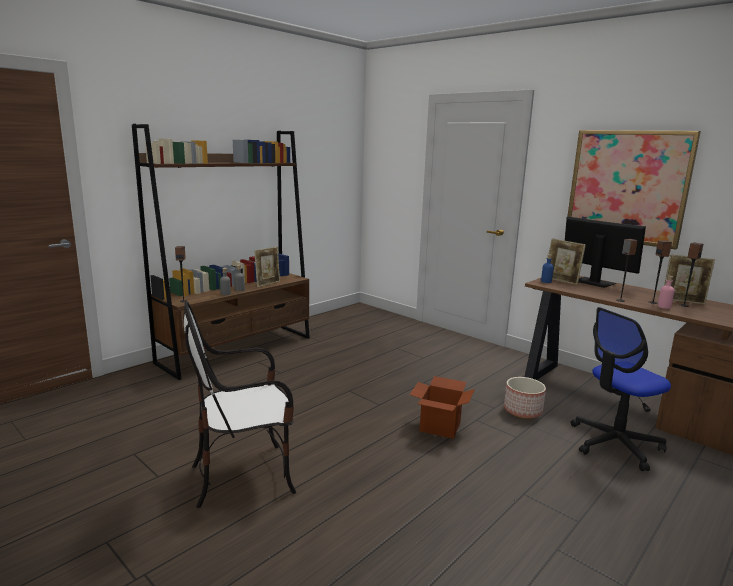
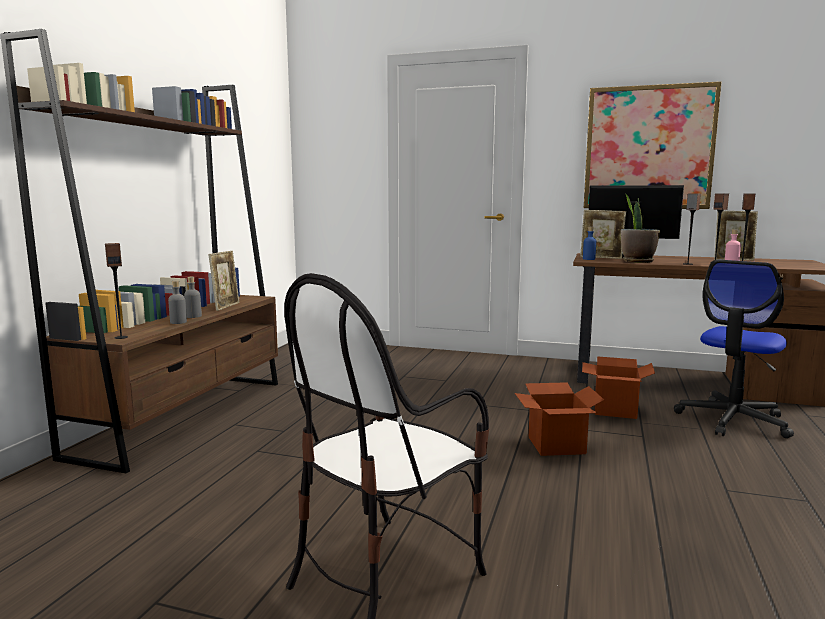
camera: 25 degrees left, 5 degrees down
planter [504,377,546,419] -> cardboard box [582,356,655,419]
none -> potted plant [621,194,660,263]

